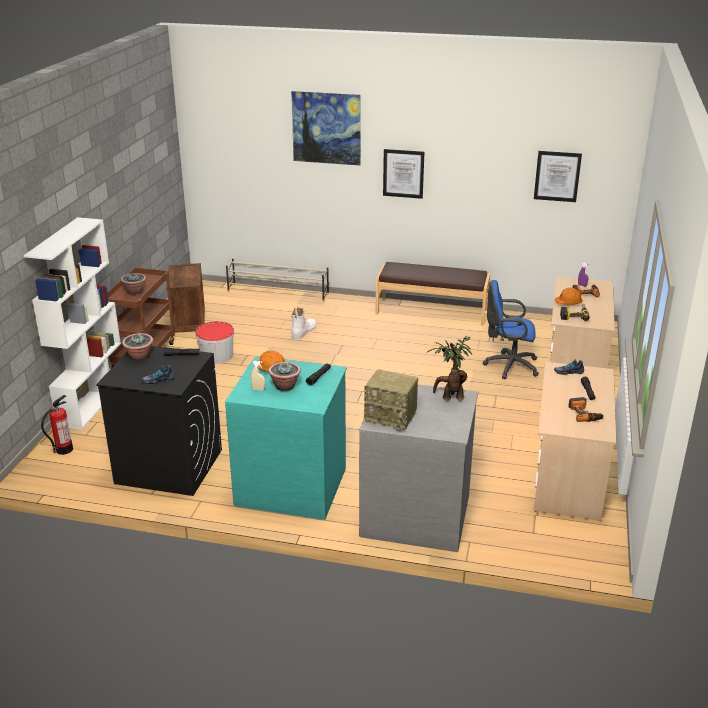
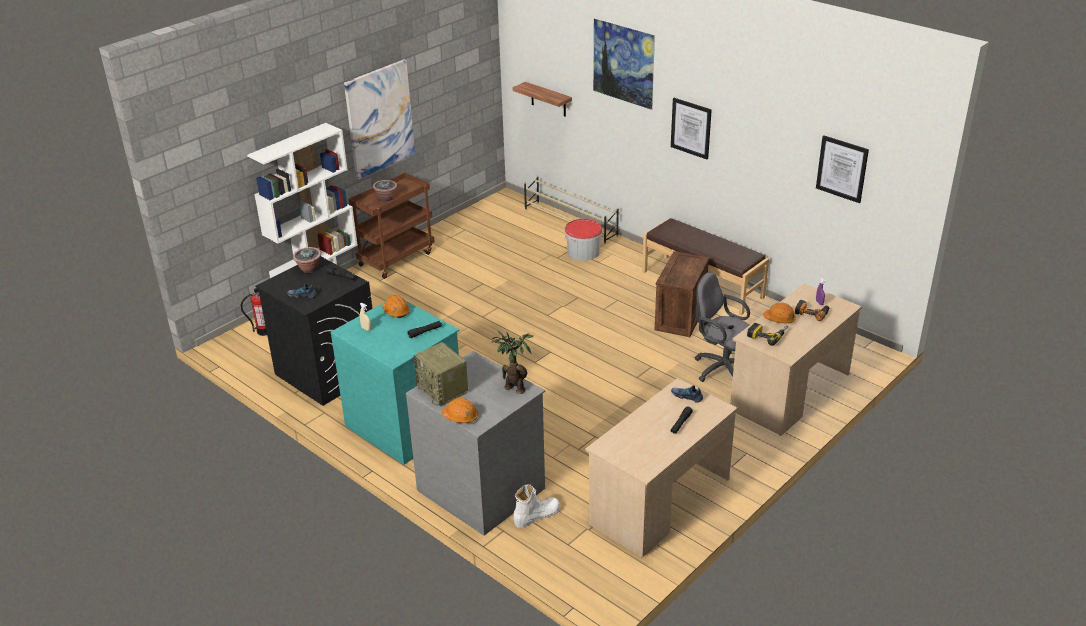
camera: 30 degrees right, 5 degrees up
crate [167,263,205,333] -> crate moved to [654,251,709,337]
bucket [195,321,235,364] -> bucket moved to [565,219,602,261]
potted plant [268,362,301,391] -> none
white boot [291,307,316,340] -> white boot moved to [513,485,560,528]
blue office chair [483,280,539,379] -> grey office chair [695,272,750,382]
power drill [568,397,604,422] -> none
none -> picture [344,59,415,179]
none -> orange hard hat [442,398,478,423]
none -> shelf [513,82,572,117]

